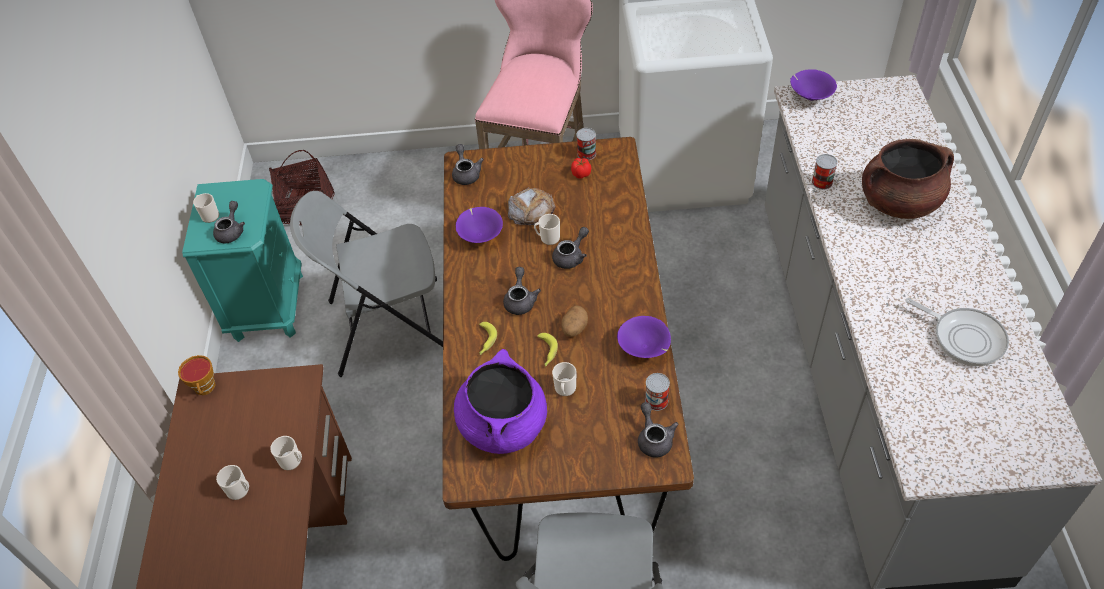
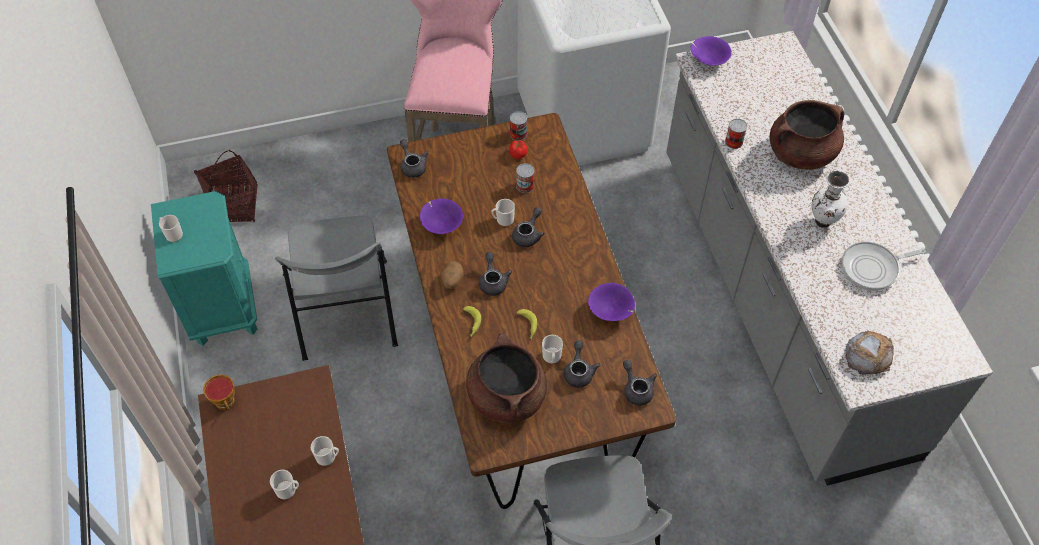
camera: 15 degrees left, 5 degrees up
grey teapot [213,201,245,243] -> grey teapot moved to [564,340,600,388]
grey chair [290,191,443,377] -> grey chair turned 75 degrees counterclockwise [275,216,398,361]
purple cooking pot [454,349,547,454] -> brown cooking pot [466,333,547,424]
bread [508,187,556,226] -> bread moved to [846,331,894,375]
potato [562,306,588,337] -> potato moved to [441,261,464,289]
can [645,373,670,411] -> can moved to [516,163,535,193]
frying pan [905,298,1009,366] -> frying pan turned 135 degrees clockwise [842,242,926,291]
none -> white vase [812,171,851,228]

